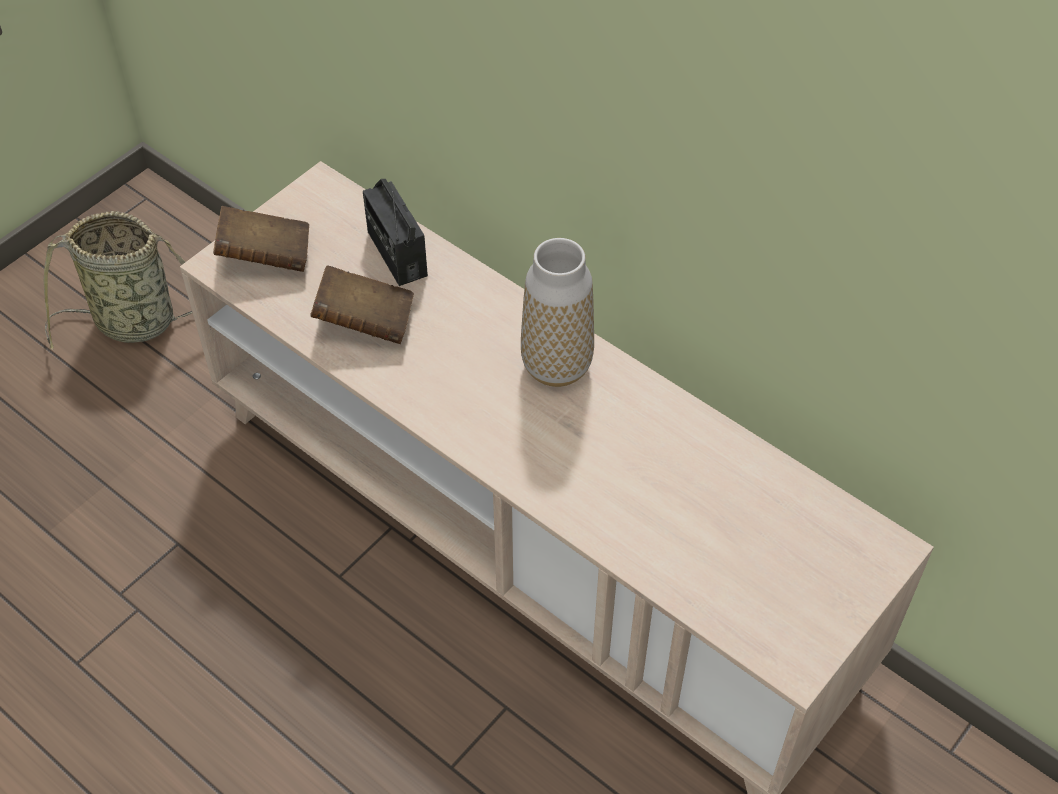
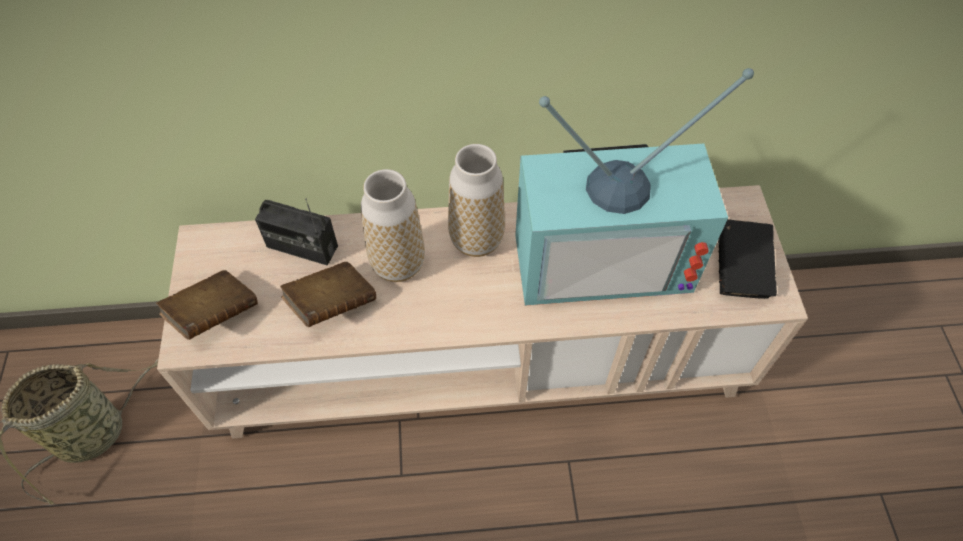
camera: 45 degrees left, 5 degrees up
none -> vase [361,169,425,282]
none -> television [515,68,754,306]
none -> black book [718,219,777,299]

